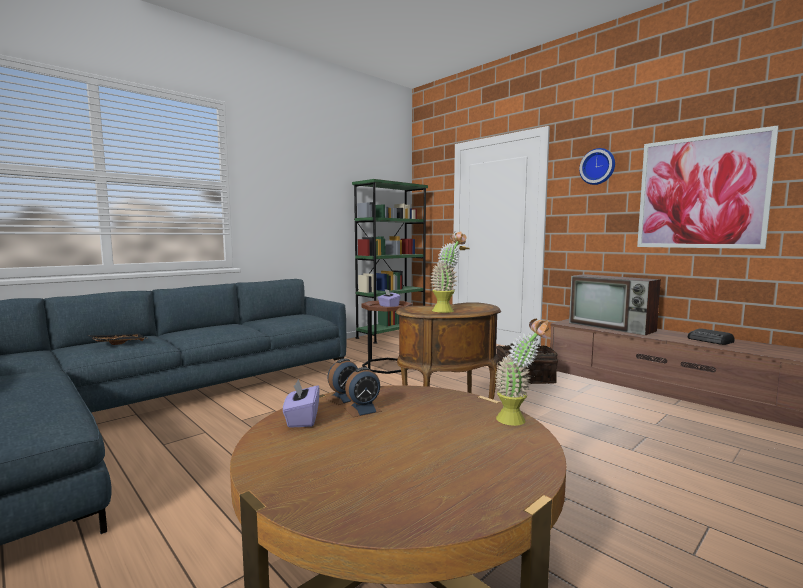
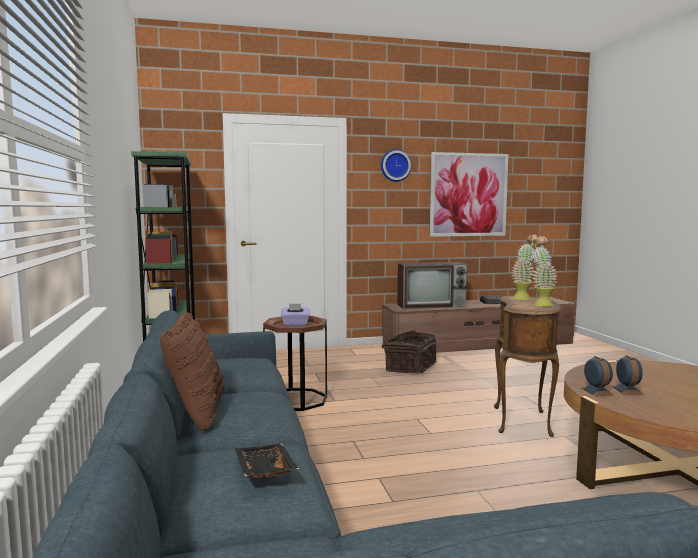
camera: 60 degrees left, 0 degrees up
purple tissue box [283,379,320,428] -> none
potted plant [495,319,551,426] -> potted plant moved to [512,234,540,300]
none -> brown pillow [160,312,224,431]

